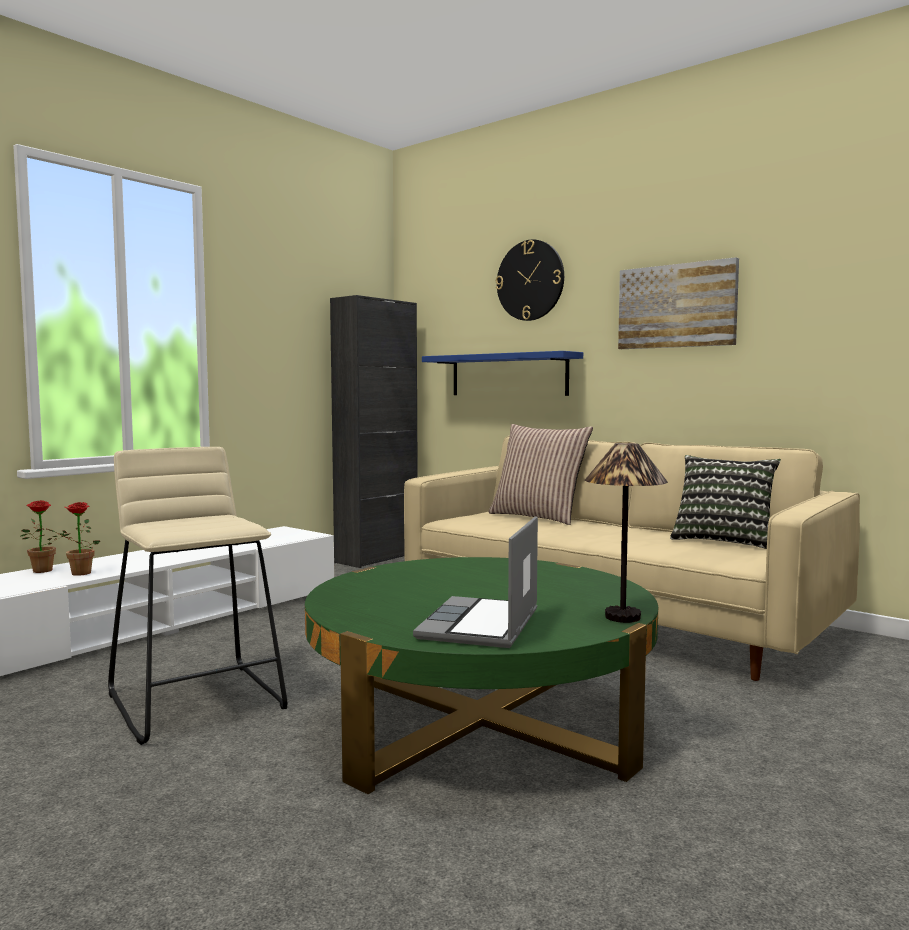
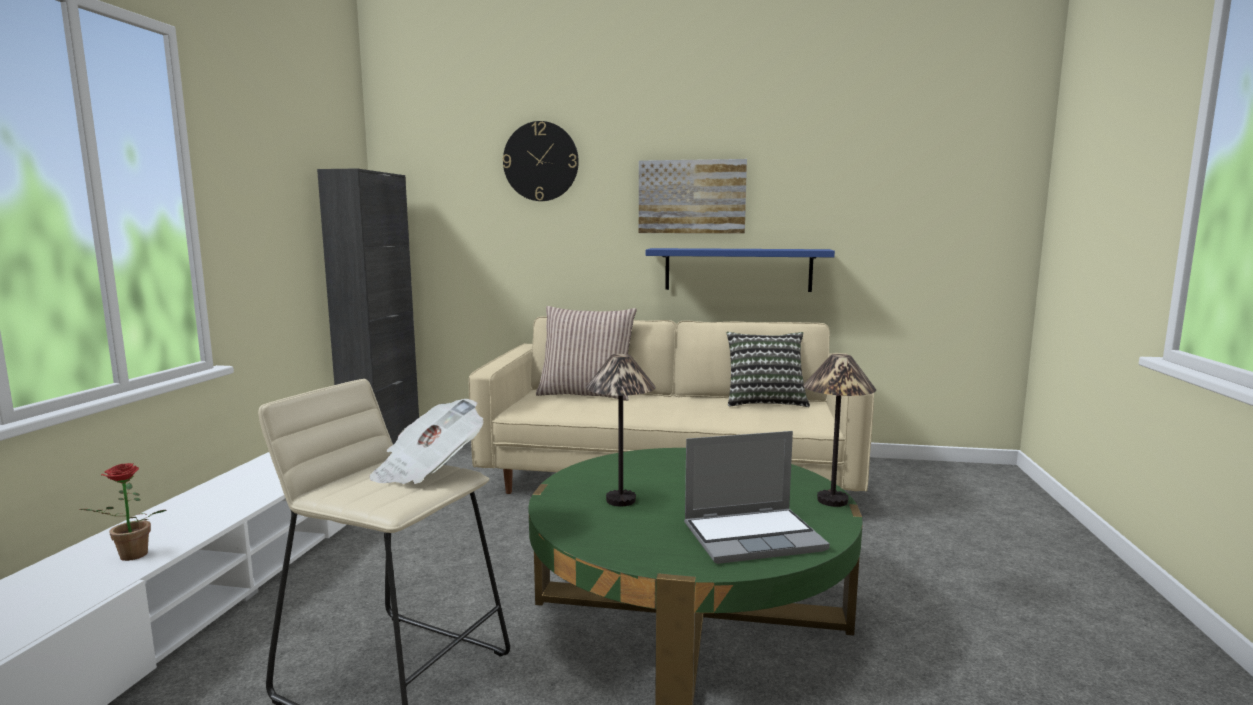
camera: 30 degrees left, 5 degrees up
potted plant [21,500,71,573] -> none
laptop [413,516,538,648] -> laptop turned 90 degrees counterclockwise [684,431,830,564]
blue shelf [422,351,583,396] -> blue shelf moved to [646,248,835,292]
none -> newspaper [369,399,483,484]
none -> table lamp [586,354,656,506]

